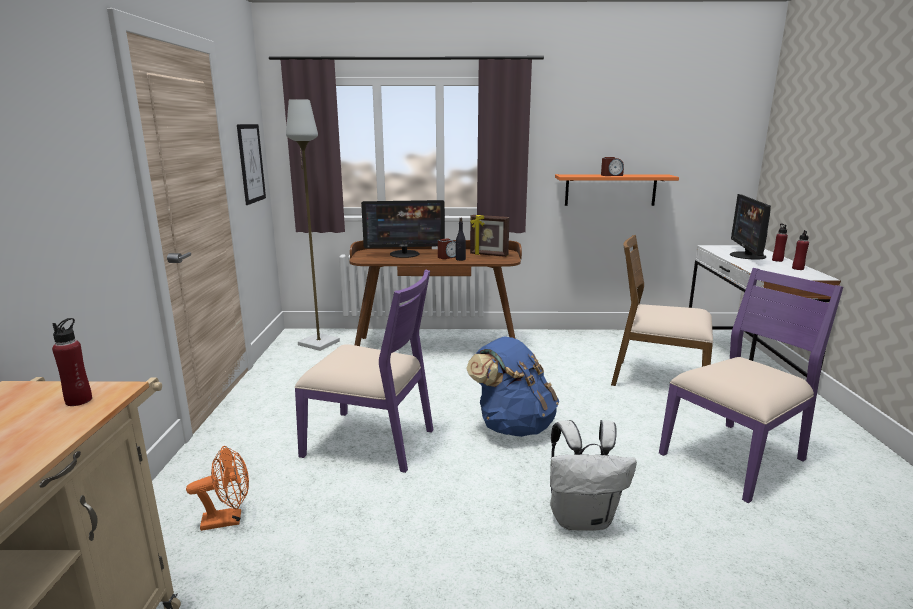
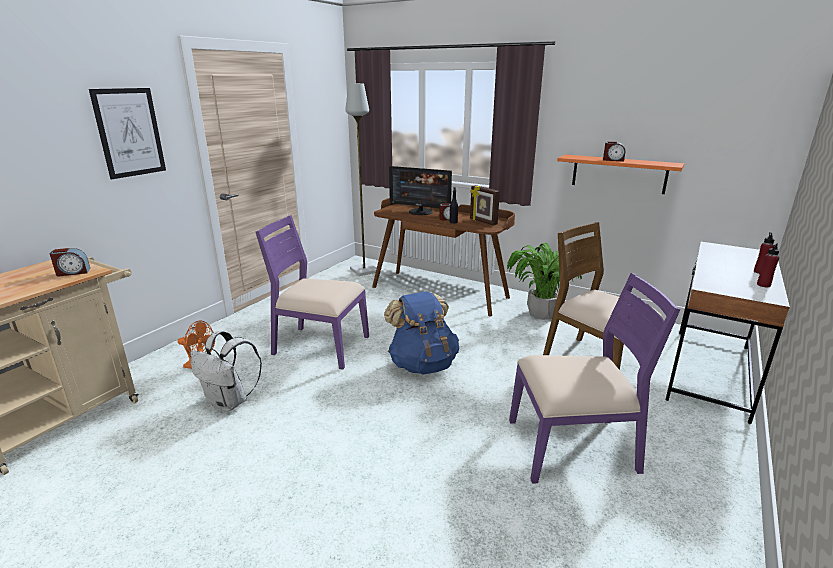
camera: 30 degrees right, 5 degrees up
red bottle [52,318,92,406] -> alarm clock [50,248,90,276]
picture [237,124,266,205] -> picture moved to [89,88,166,180]
purple chair [294,270,433,473] -> purple chair turned 150 degrees clockwise [256,215,369,370]
white backpack [550,420,637,531] -> white backpack moved to [190,331,262,412]
monitor [730,194,771,260] -> none
none -> potted plant [507,243,582,320]

